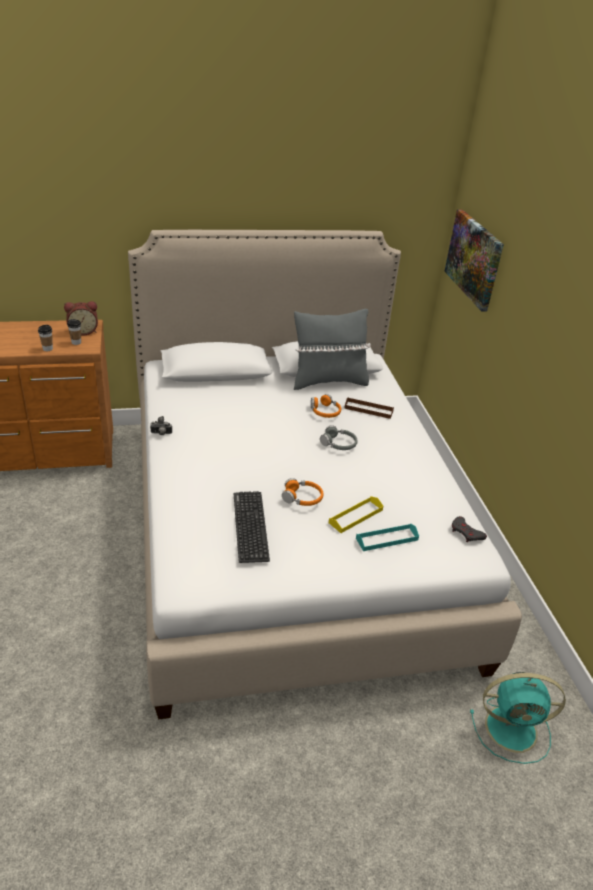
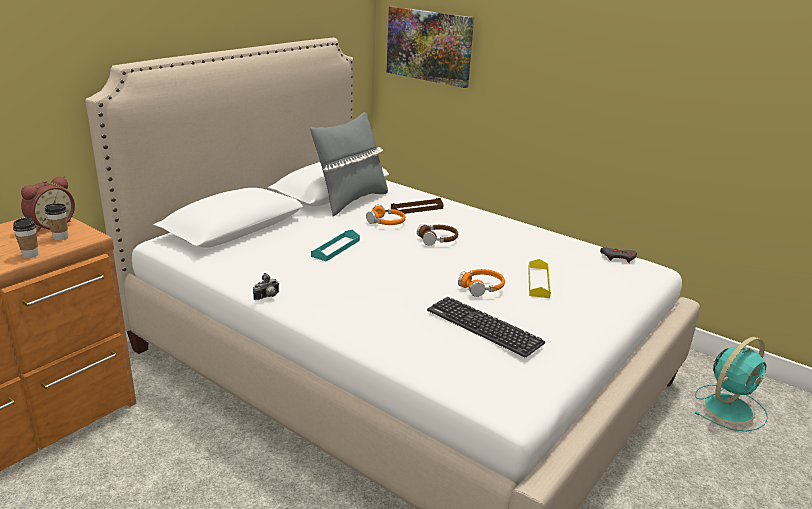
camera: 40 degrees left, 10 degrees down
grey headphones [320,425,358,450] -> brown headphones [417,224,458,245]
turquoise tray [356,523,419,551] -> turquoise tray moved to [311,229,360,262]

